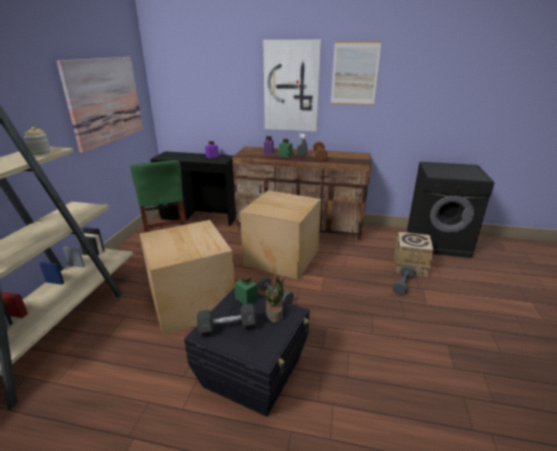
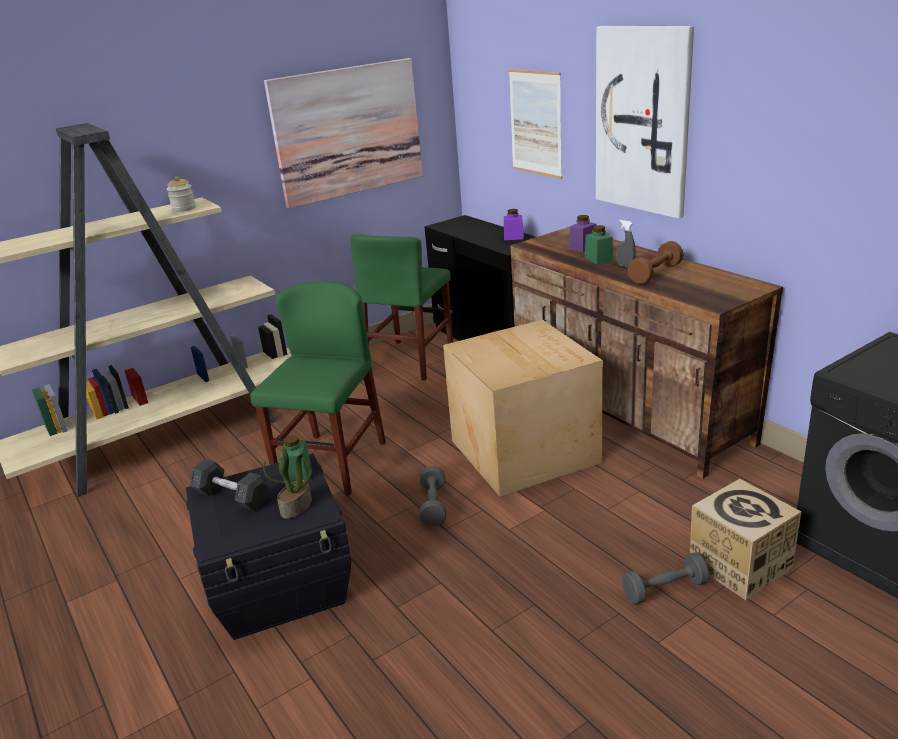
camera: 45 degrees right, 0 degrees up
cardboard box [139,220,235,336] -> green chair [250,281,386,495]
picture [331,41,382,105] -> picture moved to [508,69,562,179]

